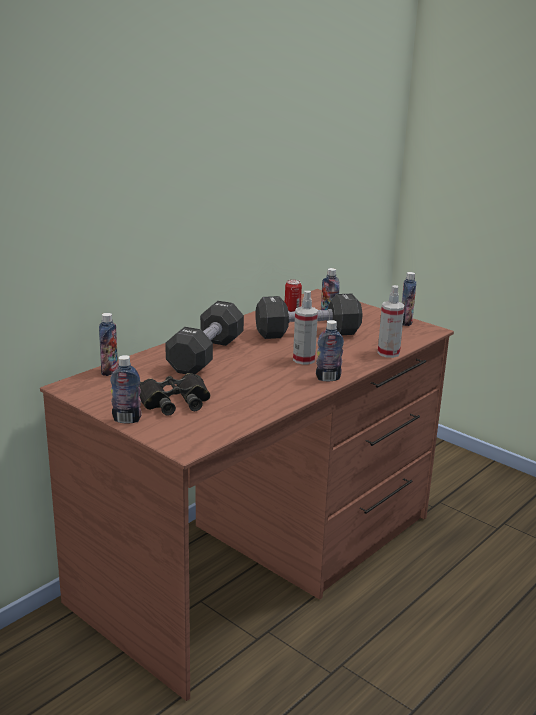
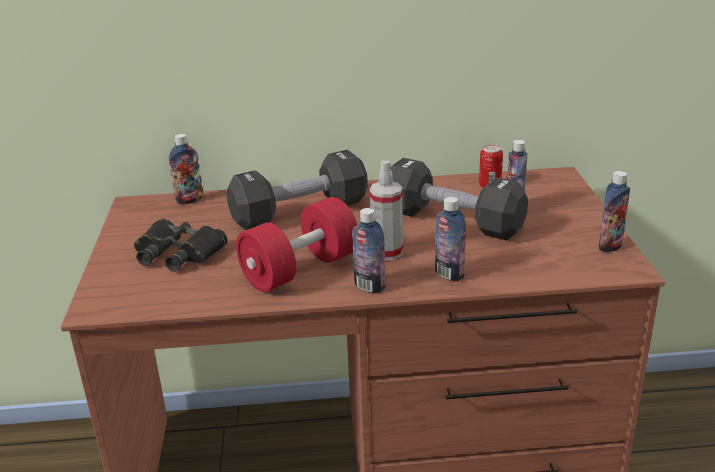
camera: 45 degrees right, 5 degrees up
bottle [110,355,142,424] -> bottle moved to [435,197,466,281]
spray bottle [378,285,405,358] -> none
none -> red dumbbell [236,197,357,292]

